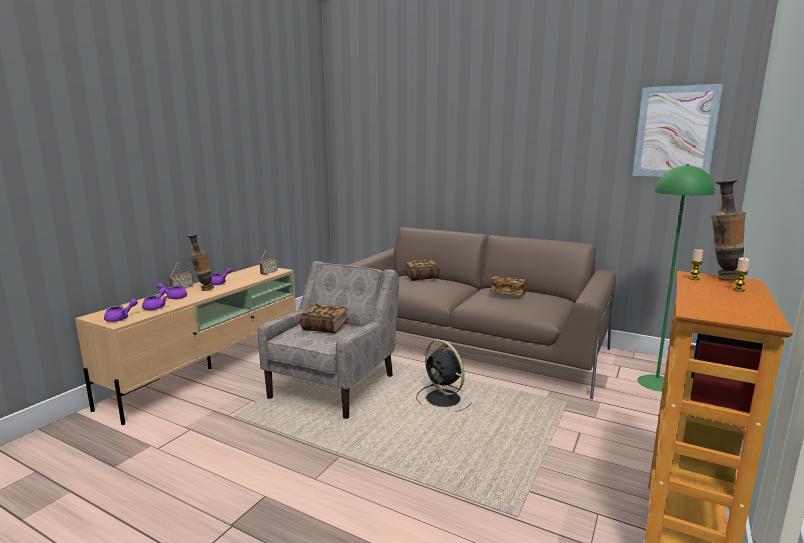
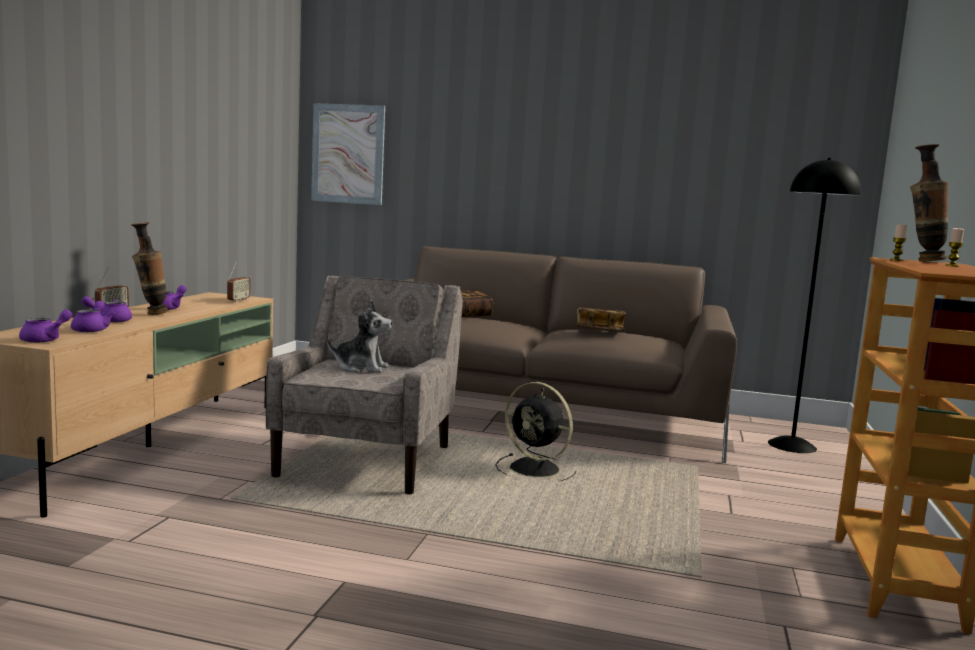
camera: 15 degrees left, 5 degrees down
book [300,304,348,334] -> plush toy [327,300,392,373]
picture [632,84,723,177] -> picture moved to [311,103,385,205]
green floor lamp [637,164,715,392] -> black floor lamp [768,158,861,453]

